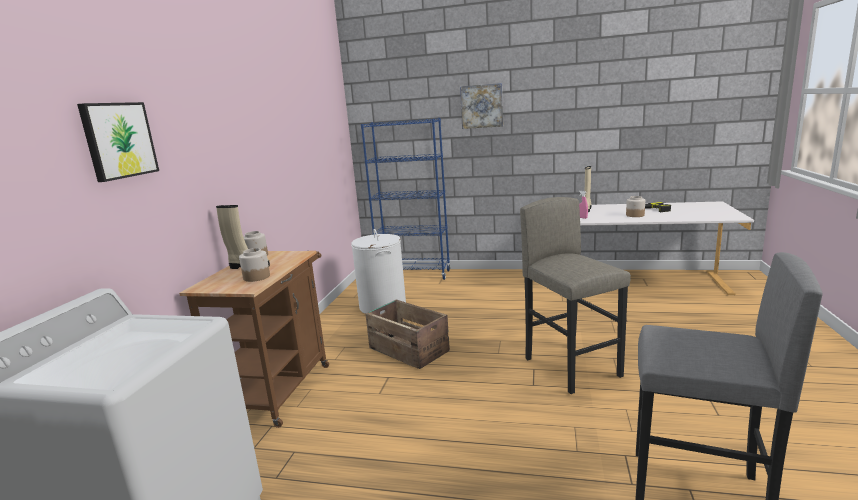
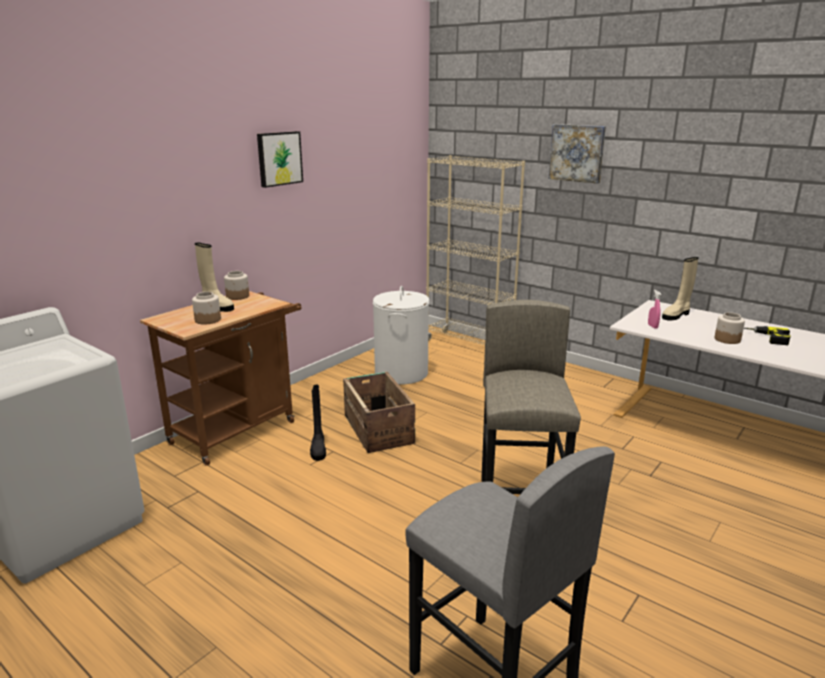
camera: 25 degrees right, 5 degrees up
picture [77,102,159,182] -> picture moved to [257,131,303,188]
blue bookcase [361,118,451,280] -> beige bookcase [426,155,525,345]
none -> black boot [310,385,326,461]

